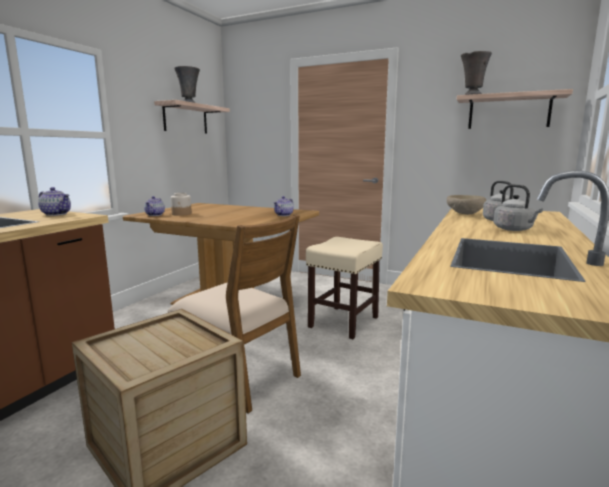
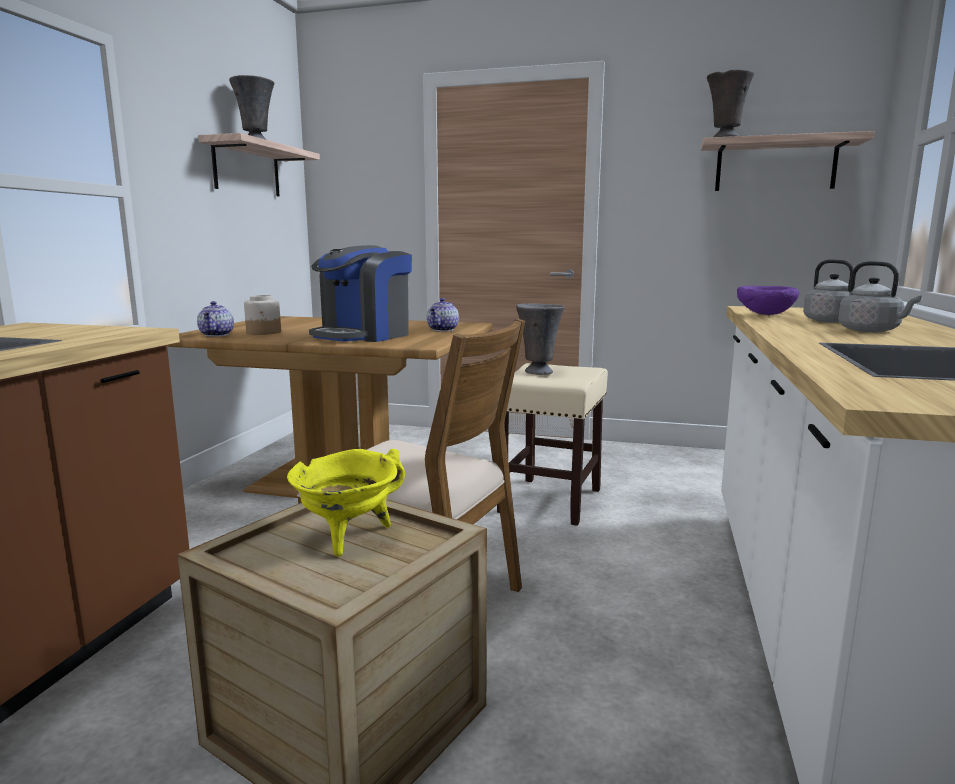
camera: 10 degrees left, 0 degrees up
teapot [38,187,71,216] -> none
beige bowl [447,195,486,215] -> purple bowl [737,286,799,315]
none -> yellow cooking pot [287,449,405,557]
none -> coffee machine [309,245,412,342]
none -> grey vase [516,303,565,375]

